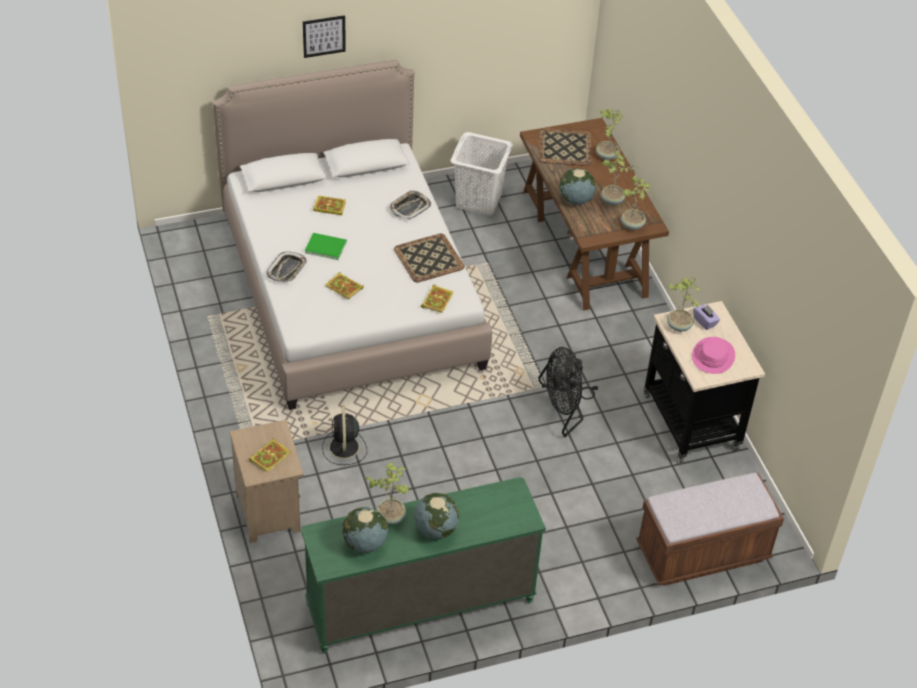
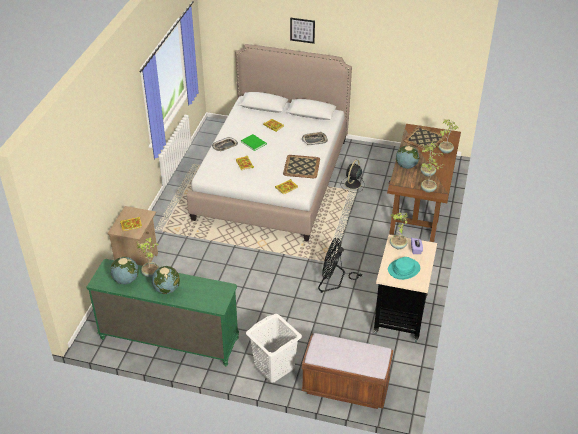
camera: 35 degrees right, 5 degrees down
black fan [323,405,367,465] -> black fan moved to [341,160,364,193]
white laundry basket [450,132,513,216] -> white laundry basket moved to [246,314,302,383]
pink hat [692,337,735,374] -> turquoise hat [388,257,420,280]

